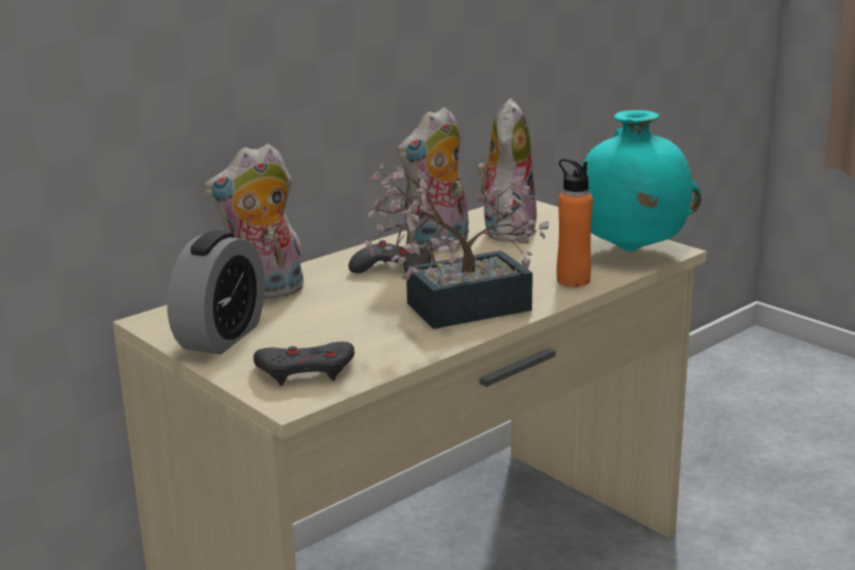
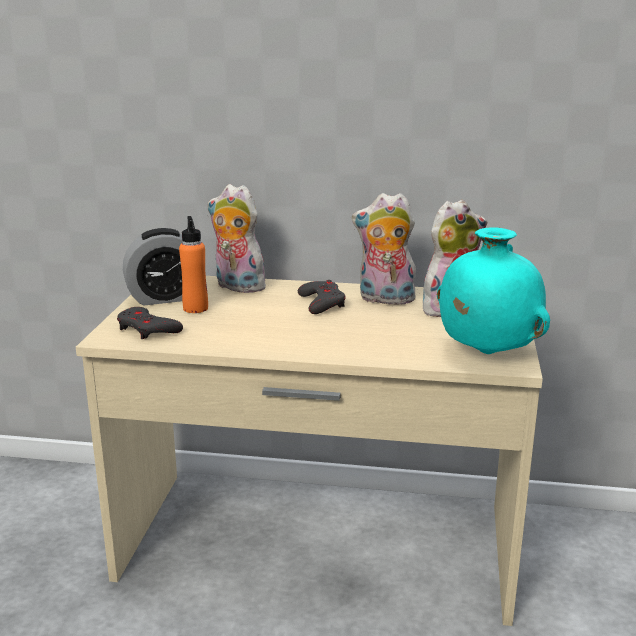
camera: 50 degrees right, 0 degrees up
potted plant [365,164,549,329] -> none
orange bottle [557,158,593,287] -> orange bottle moved to [179,216,208,313]

